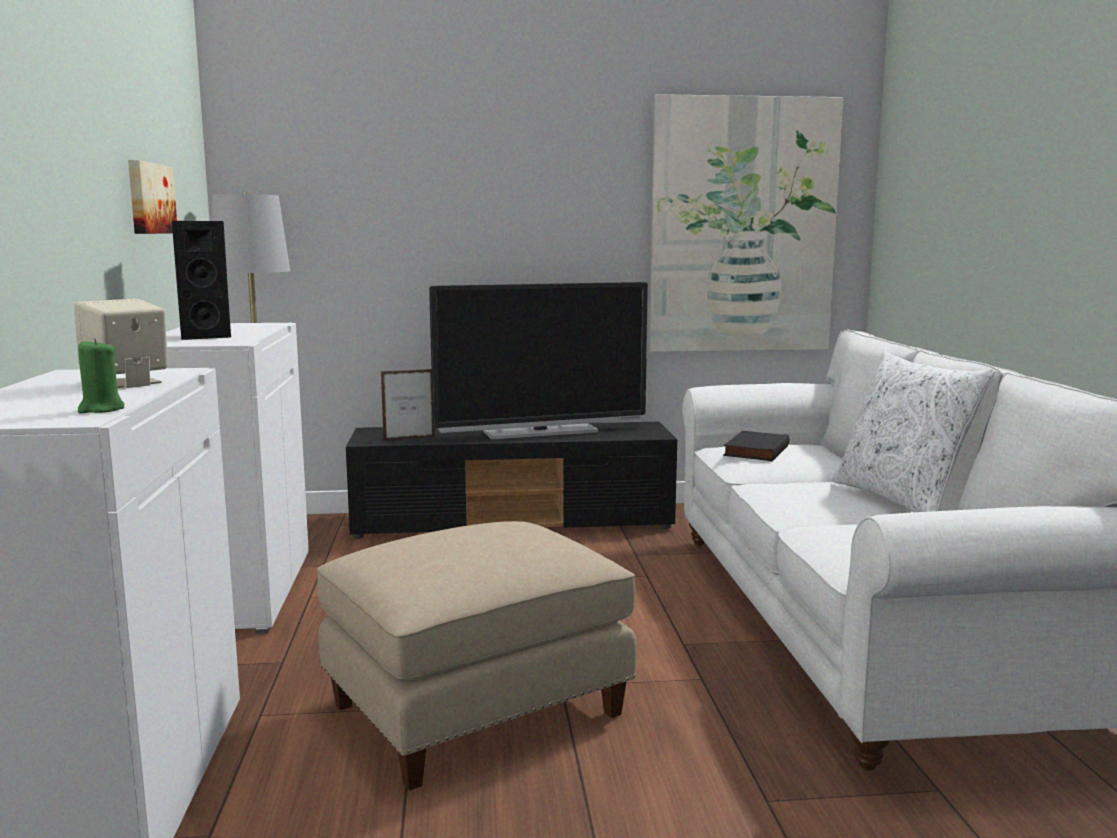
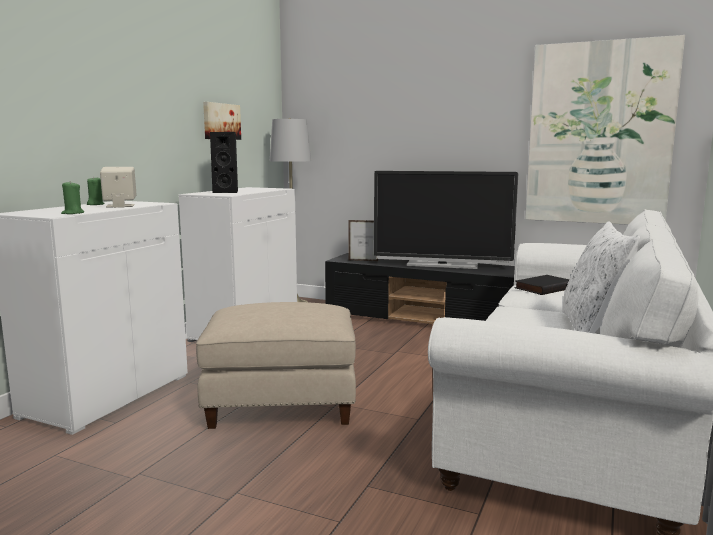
camera: 30 degrees right, 0 degrees up
none -> green candle [87,176,105,205]

